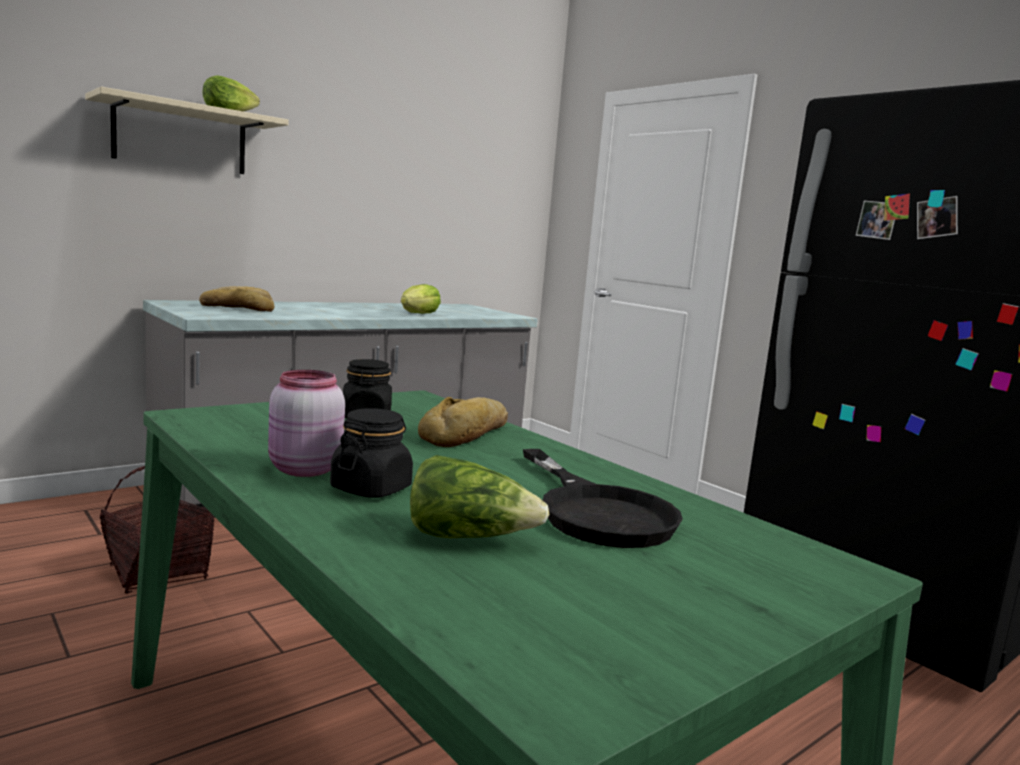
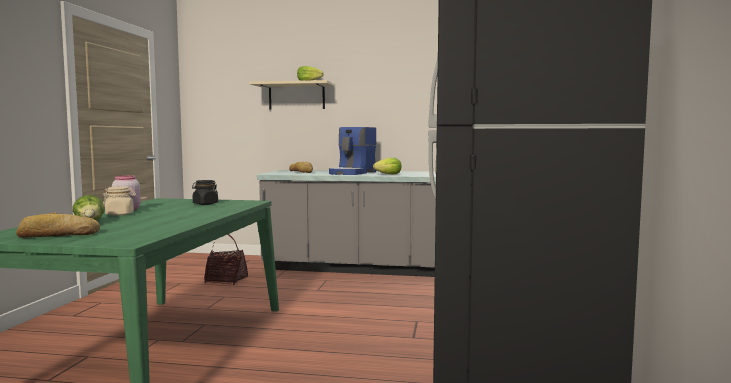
camera: 50 degrees right, 5 degrees down
black jar [330,408,413,498] -> beige jar [103,187,136,215]
bread [418,397,508,447] -> bread moved to [16,212,100,238]
black frying pan [523,449,683,548] -> none
none -> coffee machine [329,127,377,175]

